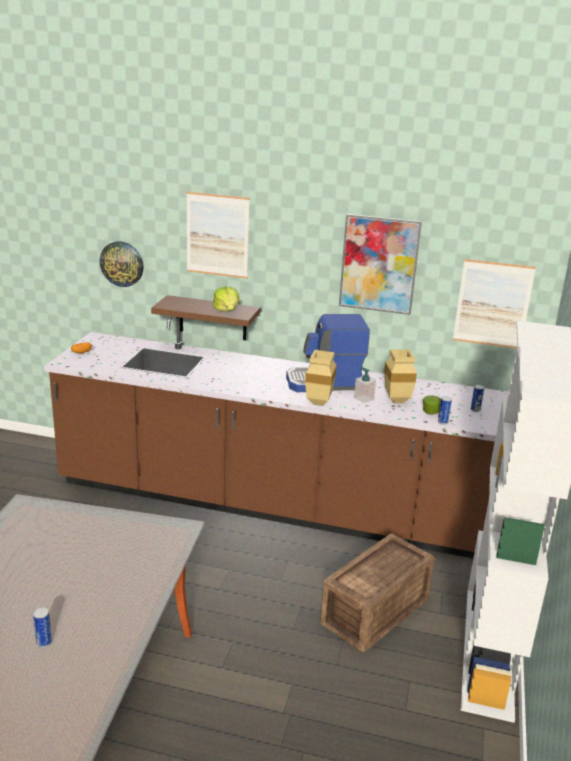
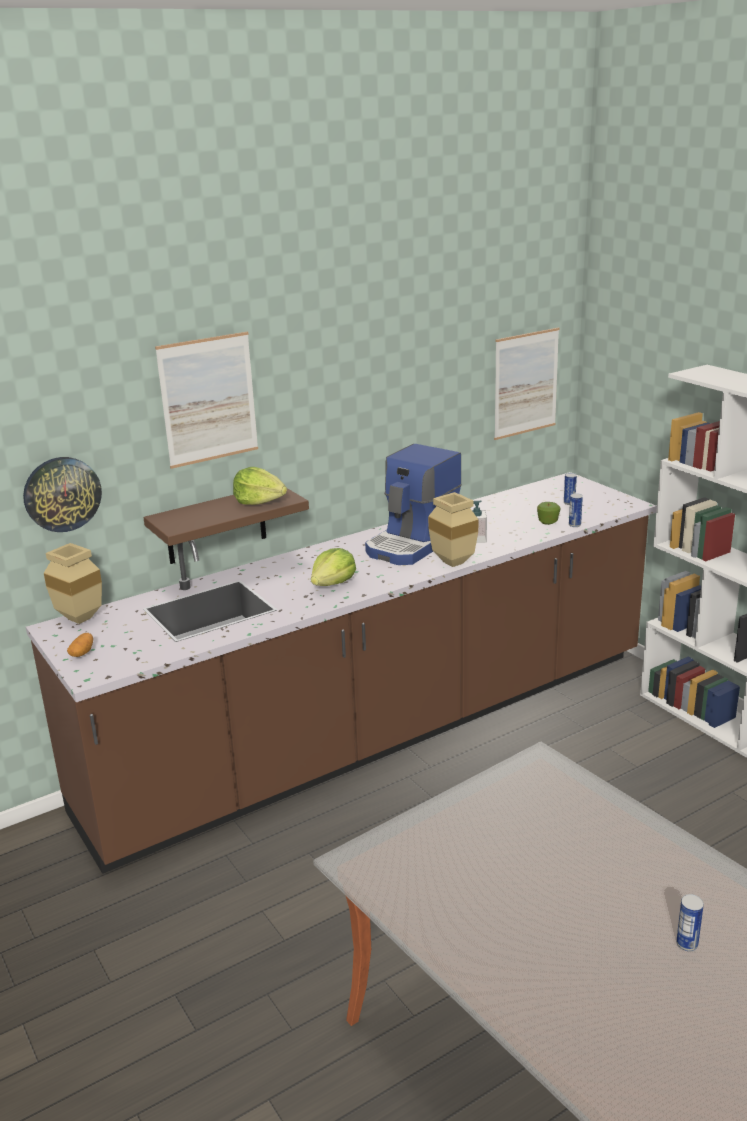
camera: 45 degrees left, 0 degrees up
crate [320,533,435,653] -> none
picture [339,214,422,315] -> none
beige vase [384,349,417,403] -> beige vase moved to [44,543,102,624]
none -> lettuce [311,548,356,586]

